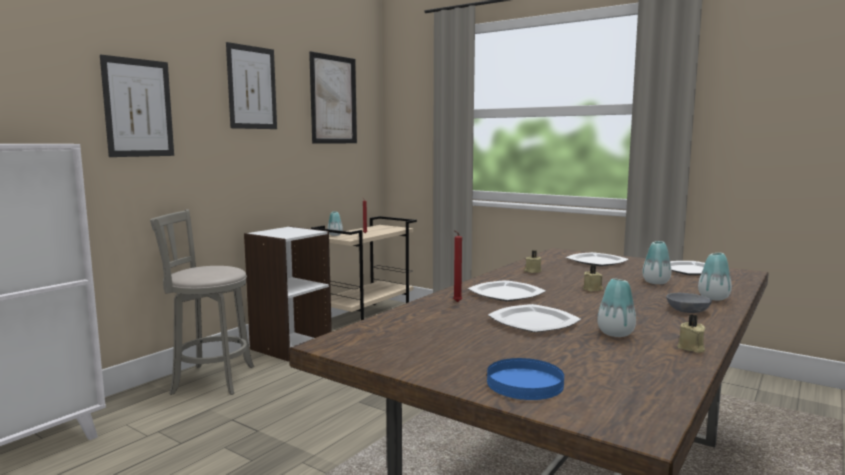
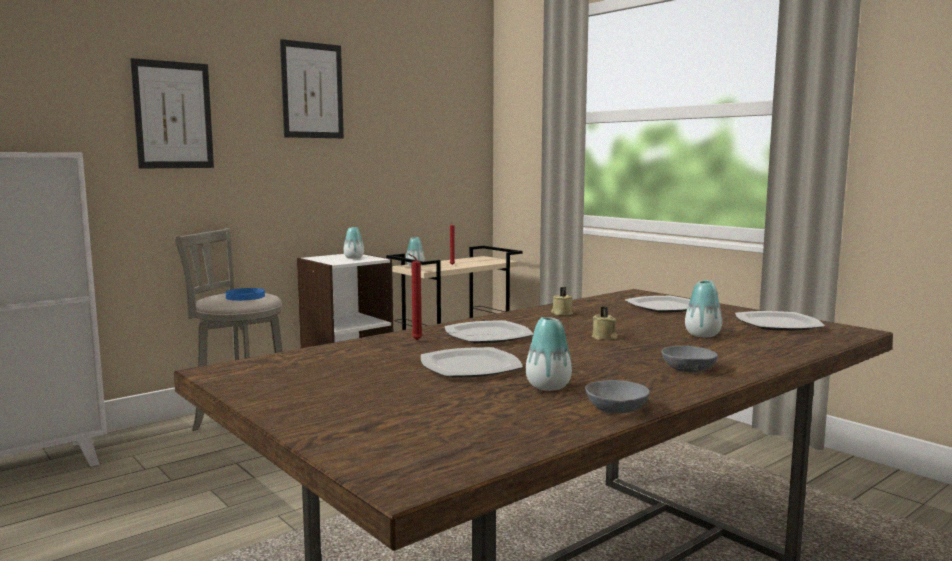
camera: 15 degrees right, 0 degrees up
picture [309,51,357,144] -> none
blue plate [487,358,564,400] -> blue plate moved to [225,288,265,301]
beige candle [677,314,705,353] -> grey bowl [585,380,650,413]
vase [698,253,732,300] -> vase moved to [344,227,364,259]

